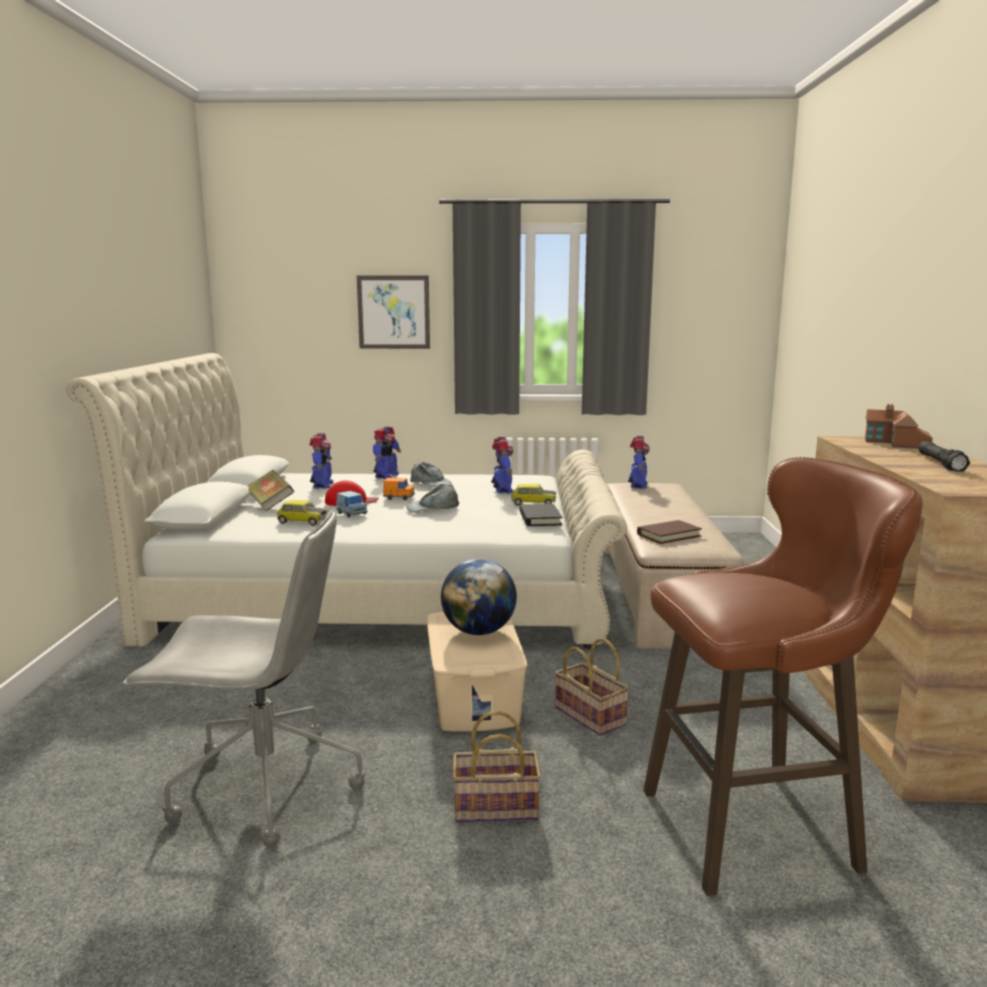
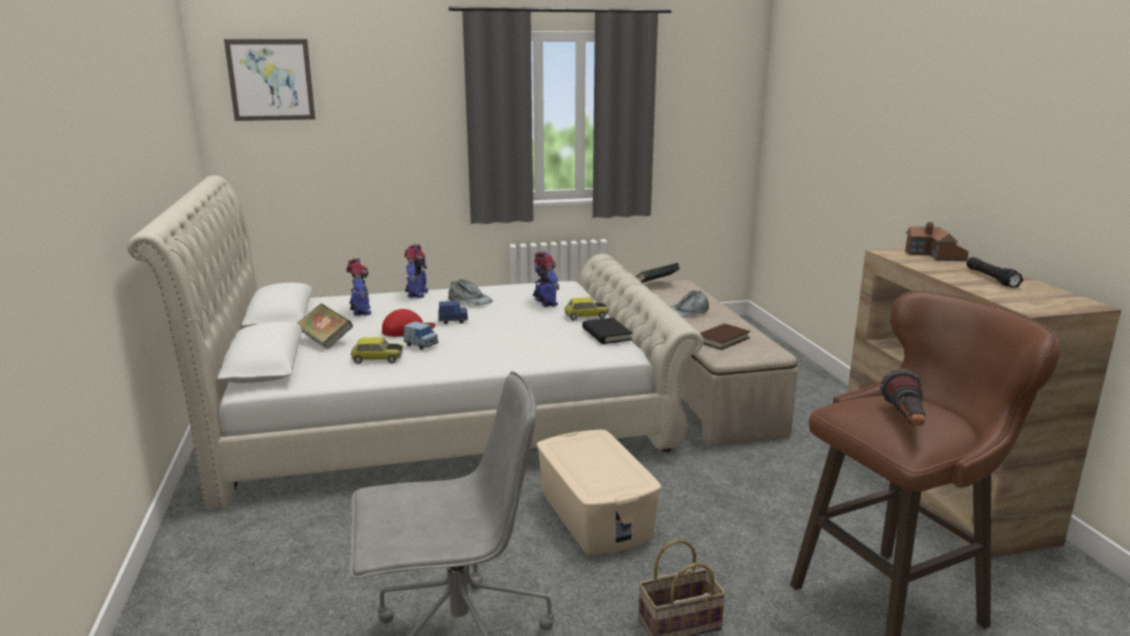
camera: 15 degrees left, 5 degrees up
picture [357,275,430,349] -> picture moved to [224,39,315,121]
orange toy car [383,478,415,500] -> blue toy car [438,301,468,324]
grey cap [406,484,459,513] -> grey cap moved to [670,291,709,318]
globe [441,559,517,635] -> none
basket [555,638,629,736] -> none
toy robot [628,436,650,489] -> book [635,263,680,283]
none -> flashlight [880,369,926,426]

